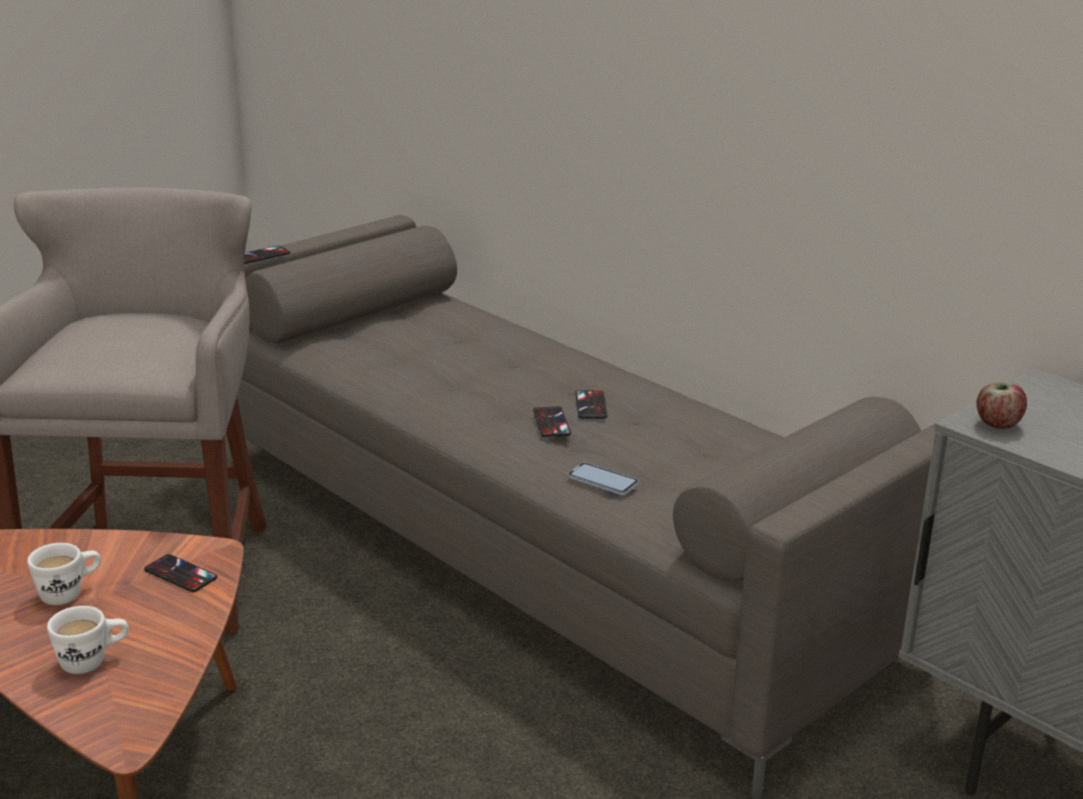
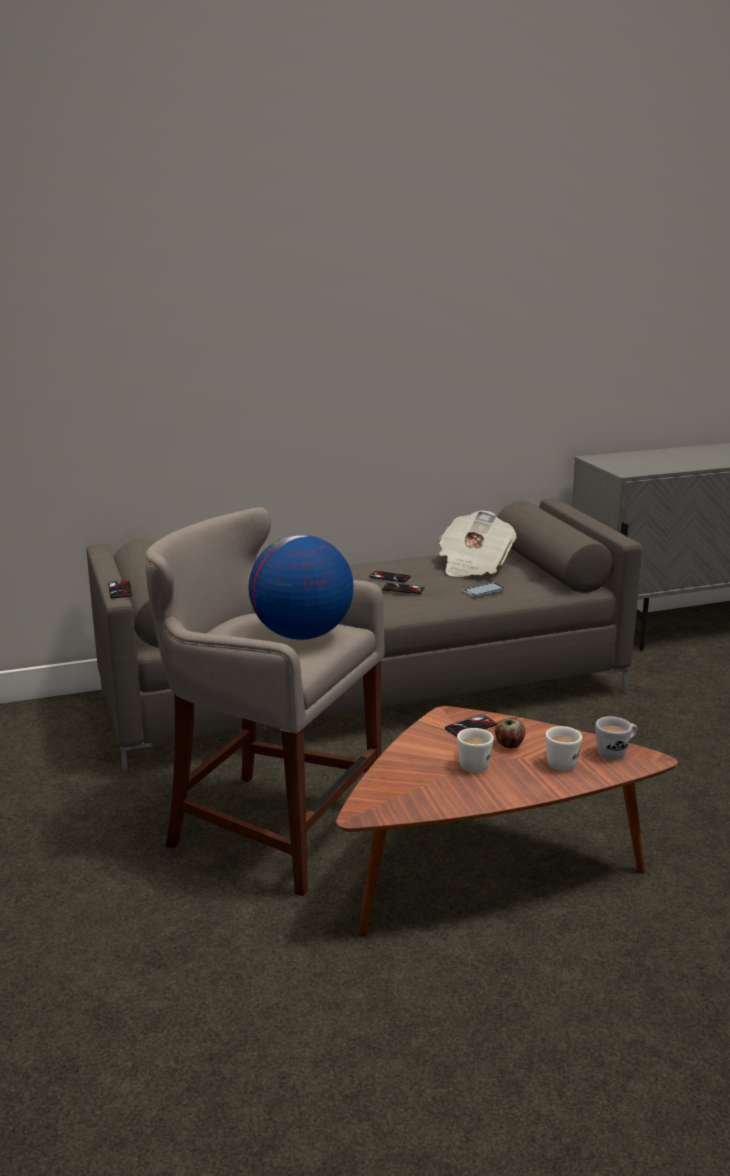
camera: 65 degrees left, 5 degrees down
apple [976,383,1027,429] -> apple moved to [495,717,525,748]
none -> globe [249,535,353,640]
none -> newspaper [439,511,516,577]
none -> white mug [595,716,637,760]

